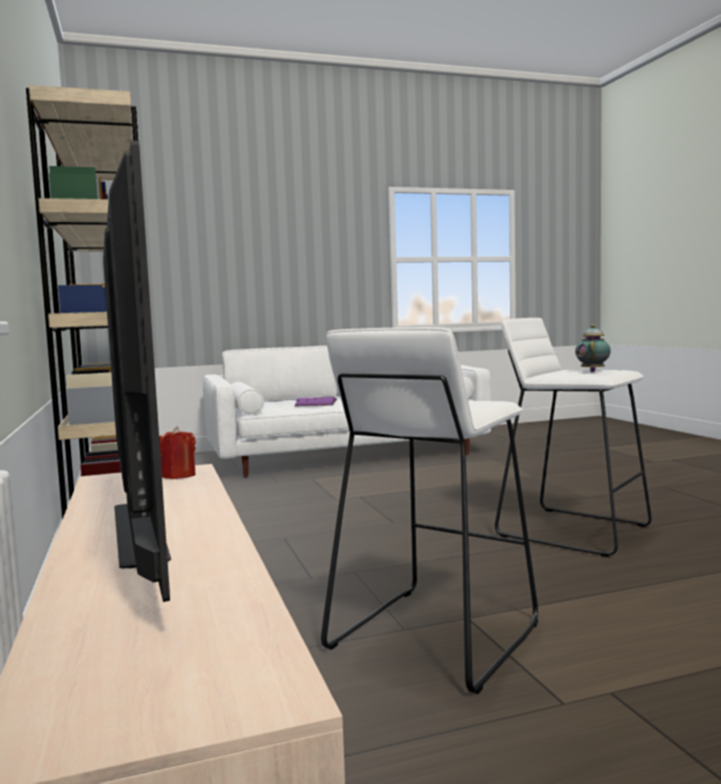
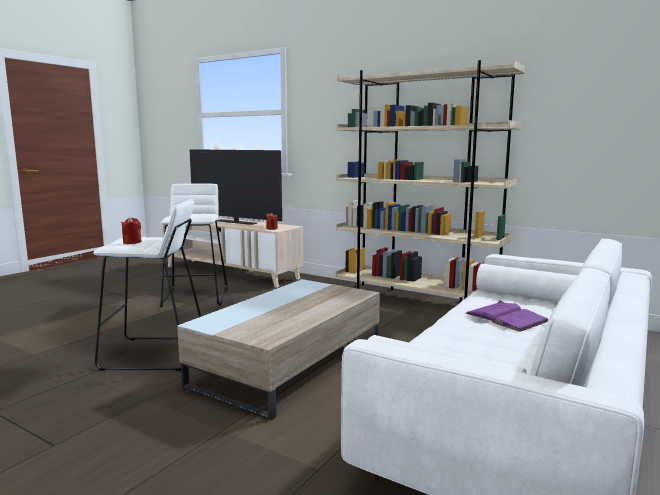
camera: 140 degrees right, 5 degrees up
teapot [575,325,611,372] -> red candle [121,217,142,244]
none -> beige coffee table [177,279,380,420]

